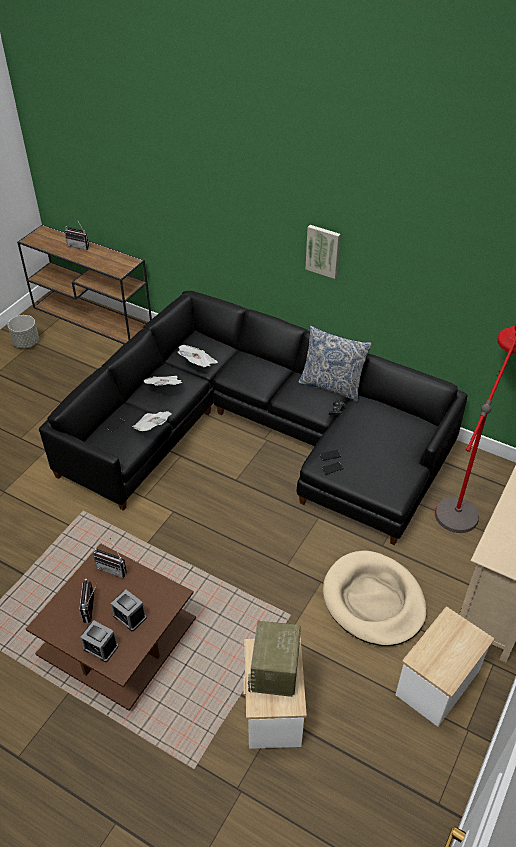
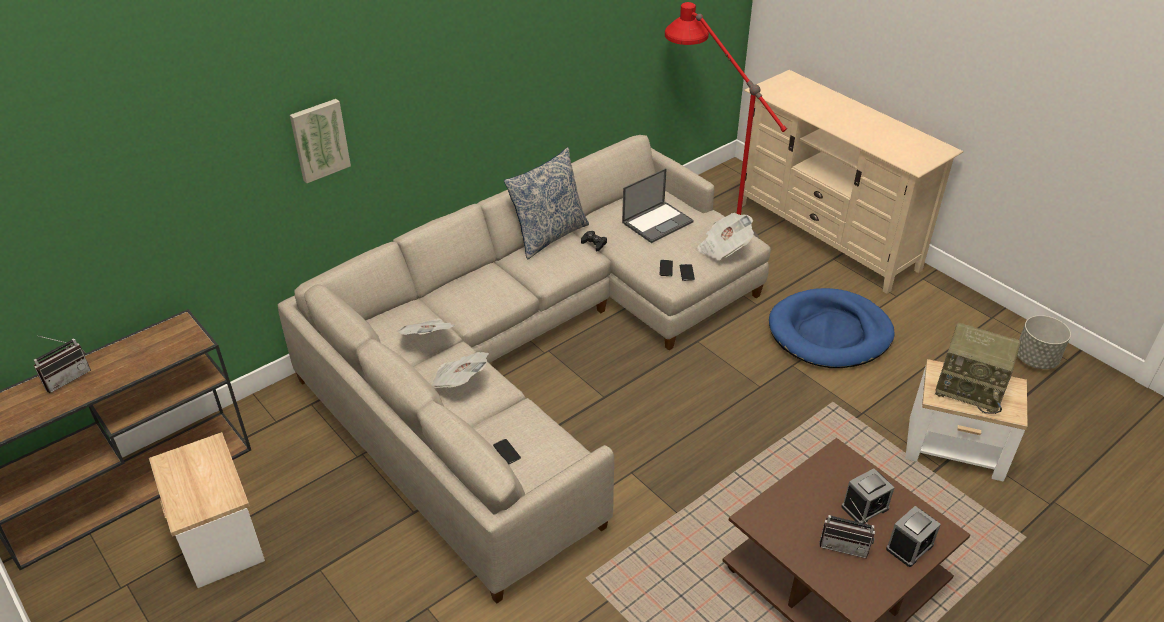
camera: 70 degrees left, 5 degrees down
grey planter [8,315,39,348] -> grey planter moved to [1017,315,1071,369]
black sofa [39,291,468,545] -> beige sofa [278,135,771,604]
radio [93,538,127,578] -> none
newspaper [132,411,172,431] -> newspaper moved to [697,213,754,260]
picture [305,225,341,279] -> picture moved to [290,99,351,183]
beige dog bed [323,550,427,646] -> blue dog bed [769,288,895,368]
side table [395,606,495,727] -> side table moved to [149,432,265,588]
none -> laptop [622,168,694,243]

